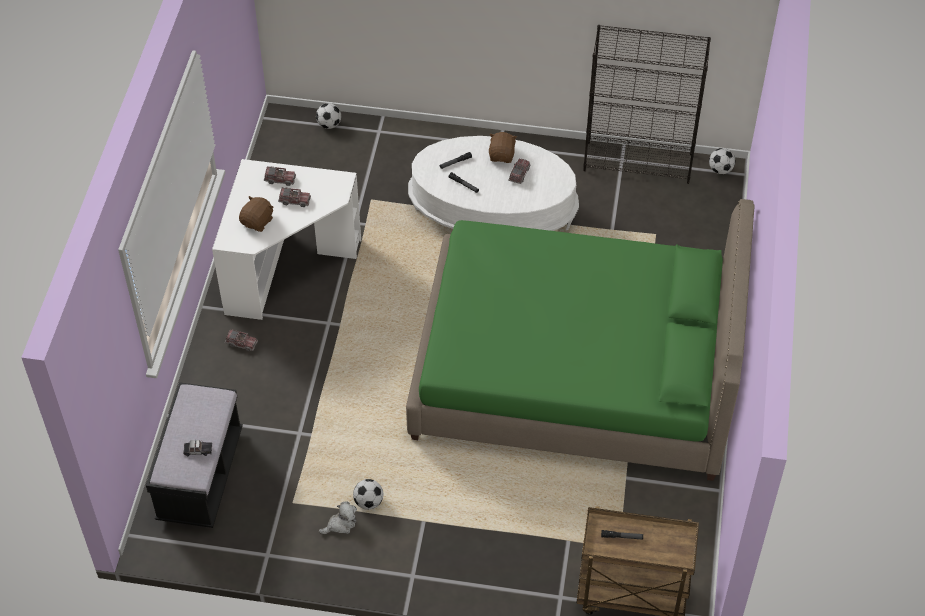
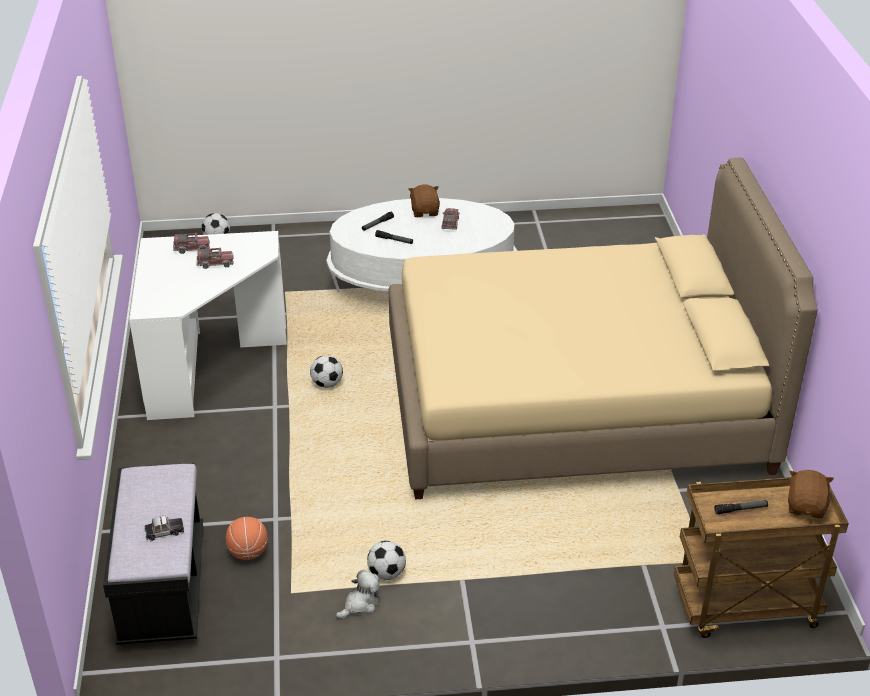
camera: 15 degrees left, 15 degrees down
toy truck [225,329,258,351] -> none
brown plush toy [239,196,273,232] -> brown plush toy moved to [788,470,834,518]
green bed [406,199,755,481] -> beige bed [388,158,818,499]
black bookcase [583,25,711,184] -> none
football [709,148,735,174] -> football moved to [310,355,343,388]
none -> basketball [226,517,268,560]

